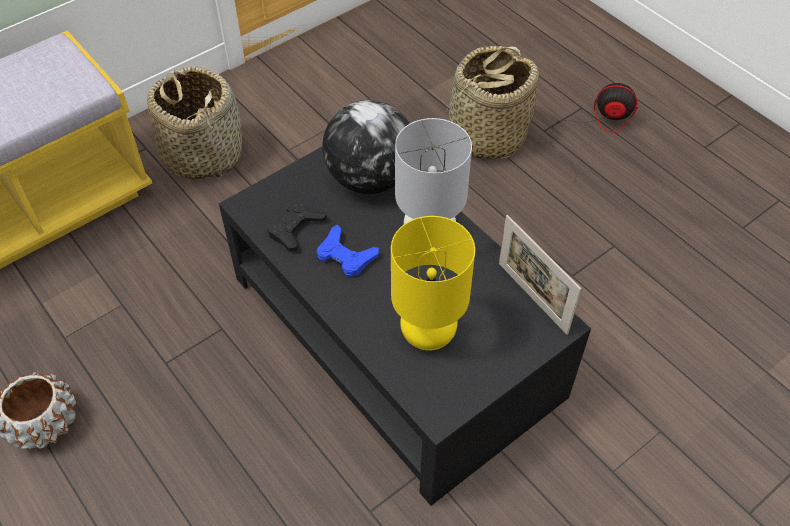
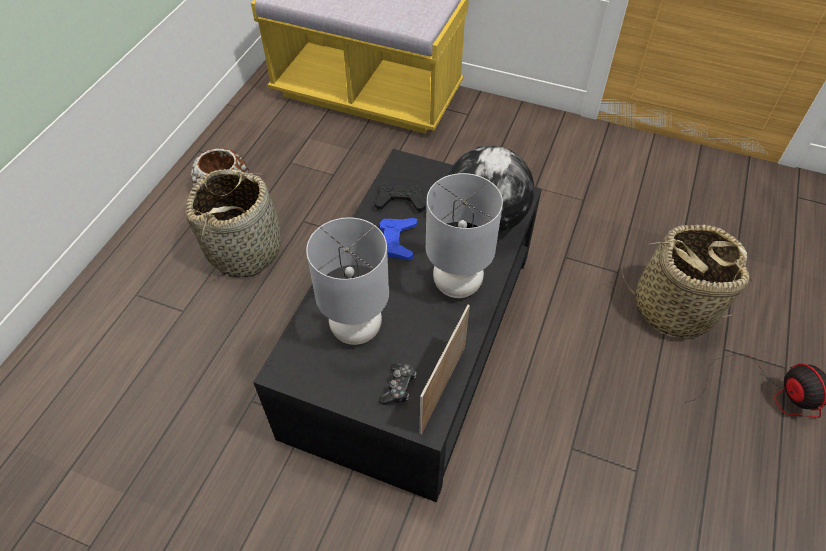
camera: 60 degrees right, 0 degrees up
basket [147,66,242,180] -> basket moved to [186,169,281,278]
yellow table lamp [391,216,475,350] -> grey table lamp [306,217,389,345]
none -> game controller [379,363,417,405]

